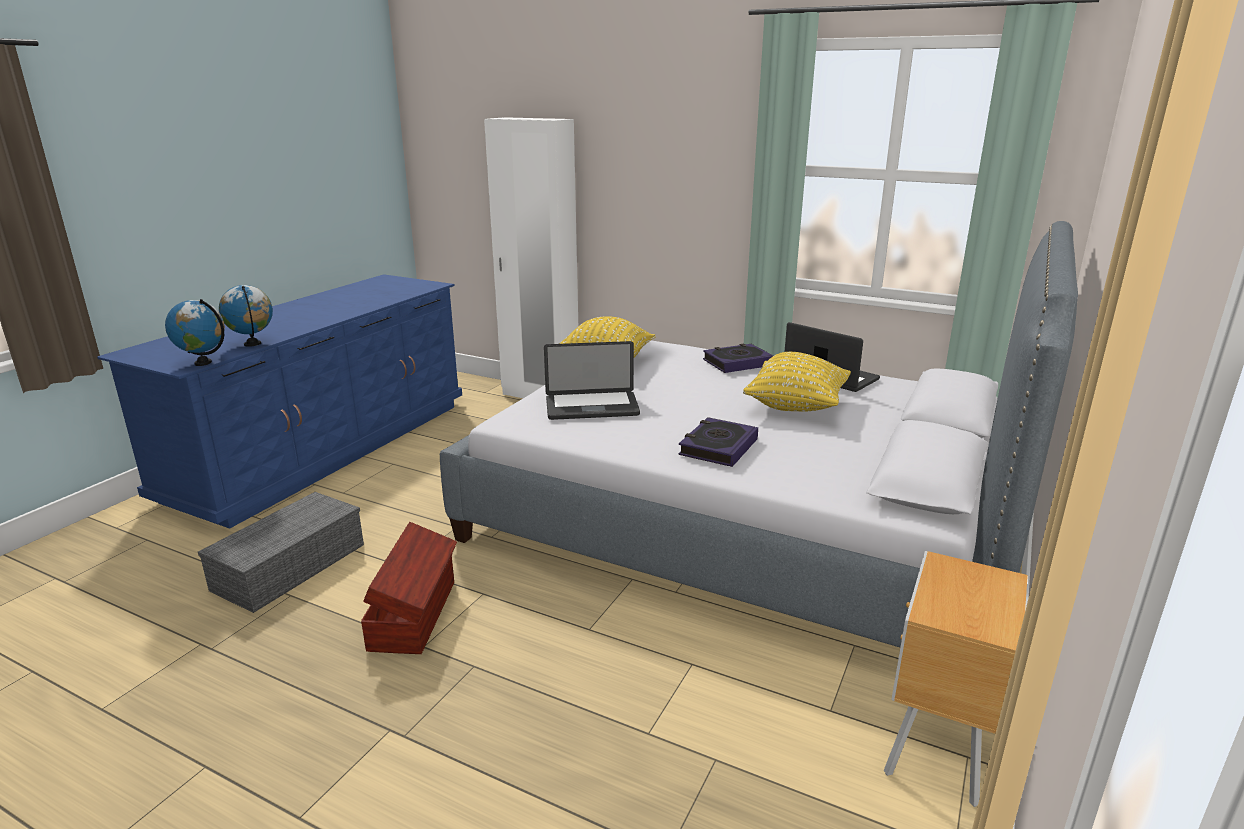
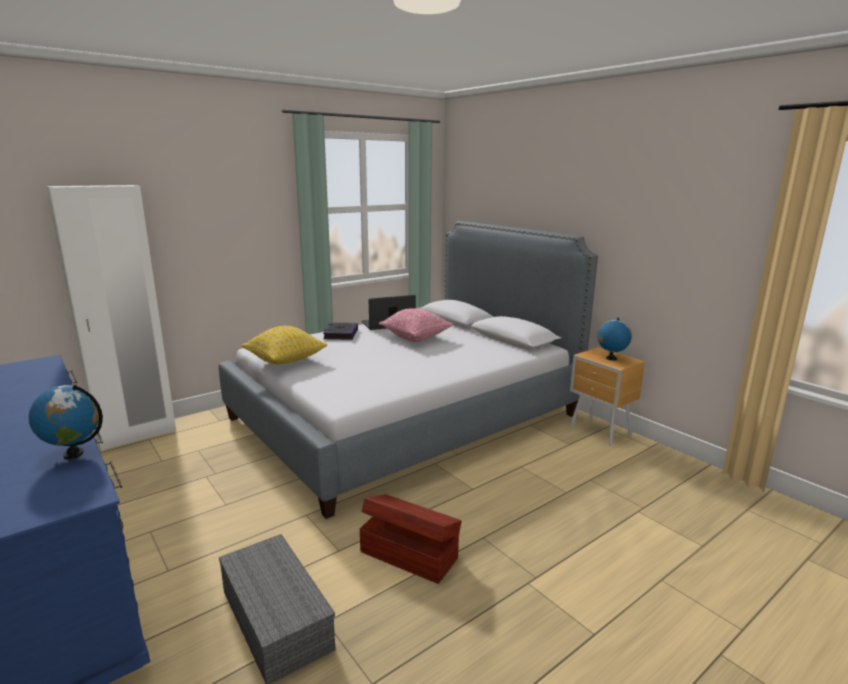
camera: 65 degrees left, 5 degrees down
globe [165,299,225,366] -> globe moved to [597,318,632,360]
laptop [544,341,640,420] -> none
book [678,417,758,467] -> none
yellow pillow [743,352,851,411] -> pink pillow [379,308,453,342]

